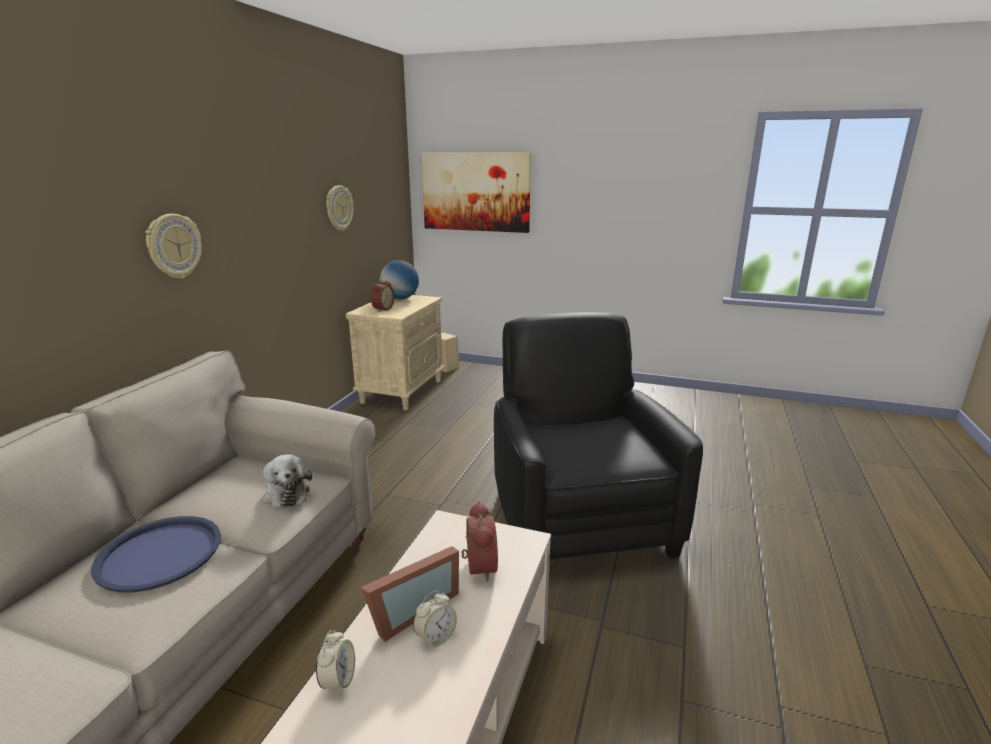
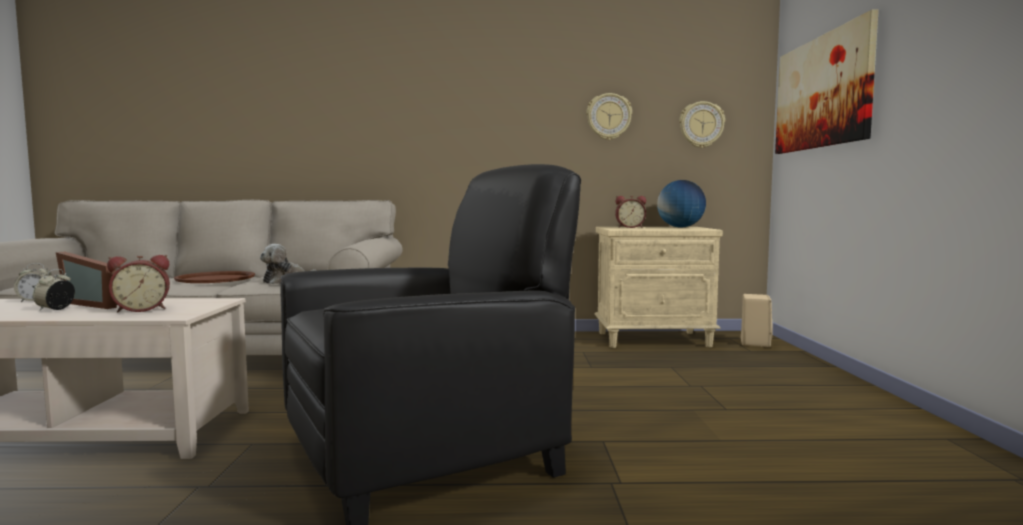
camera: 70 degrees right, 15 degrees down
blue tray [91,516,221,593] -> brown tray [174,271,255,283]
wall clock [146,214,202,279] -> wall clock moved to [679,101,725,148]
alarm clock [413,590,457,650] -> alarm clock turned 75 degrees clockwise [33,269,75,311]

